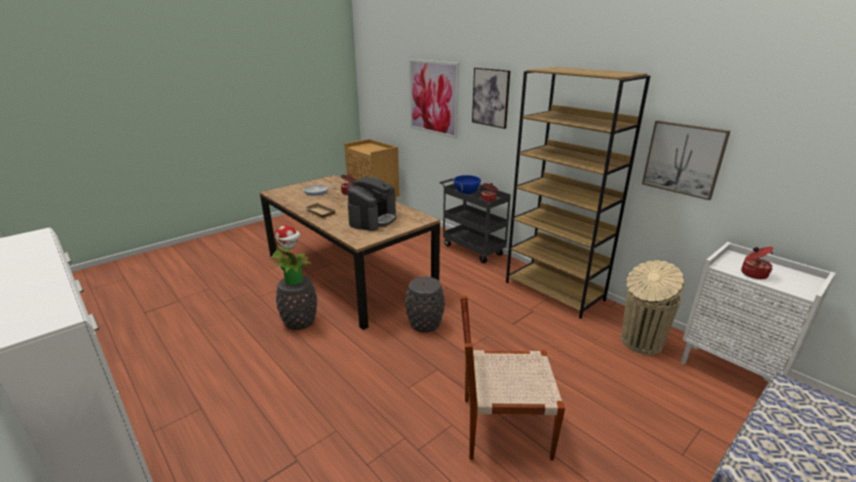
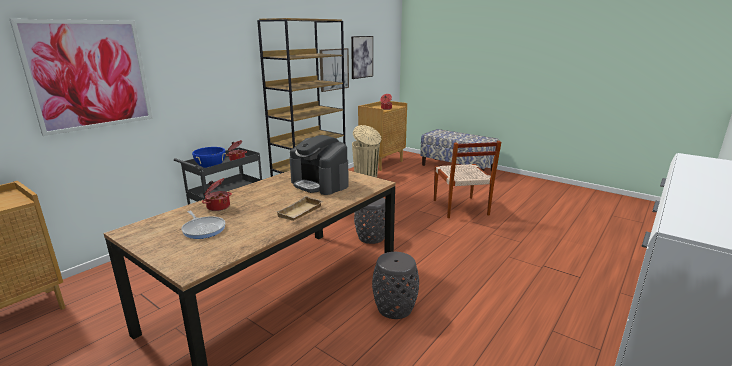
camera: 100 degrees left, 5 degrees down
potted plant [271,225,311,285] -> none
coffee machine [348,177,397,231] -> coffee machine turned 150 degrees counterclockwise [290,135,349,195]
picture [472,68,510,129] -> picture moved to [351,36,373,79]
white cabinet [681,242,836,382] -> brown cabinet [358,101,407,171]

